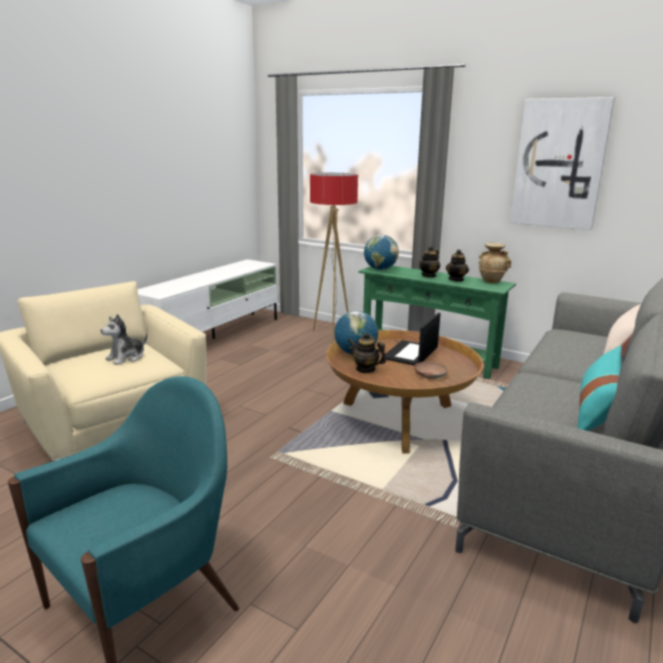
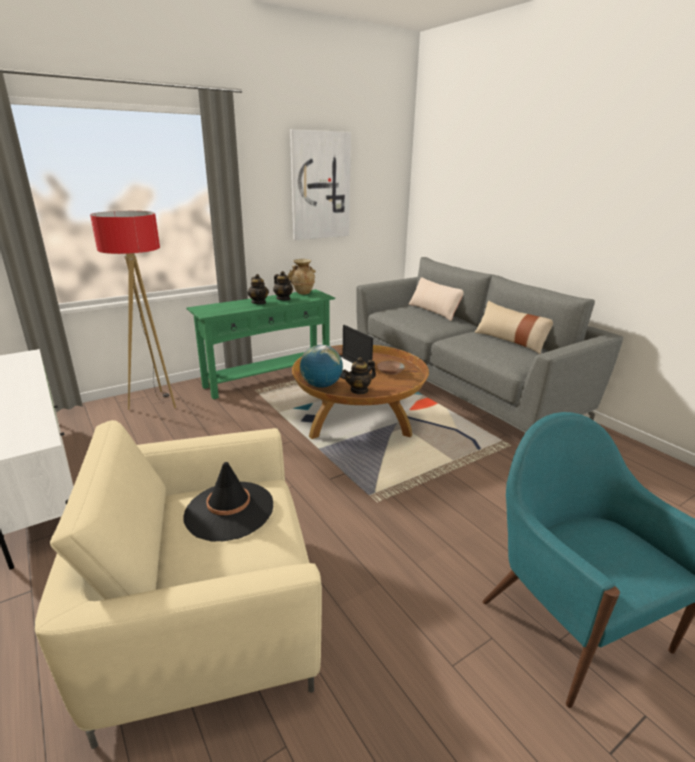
camera: 65 degrees left, 5 degrees up
plush toy [101,314,147,365] -> black hat [183,462,273,542]
globe [364,235,399,270] -> none
turquoise pillow [578,345,622,431] -> beige pillow [474,301,553,354]

